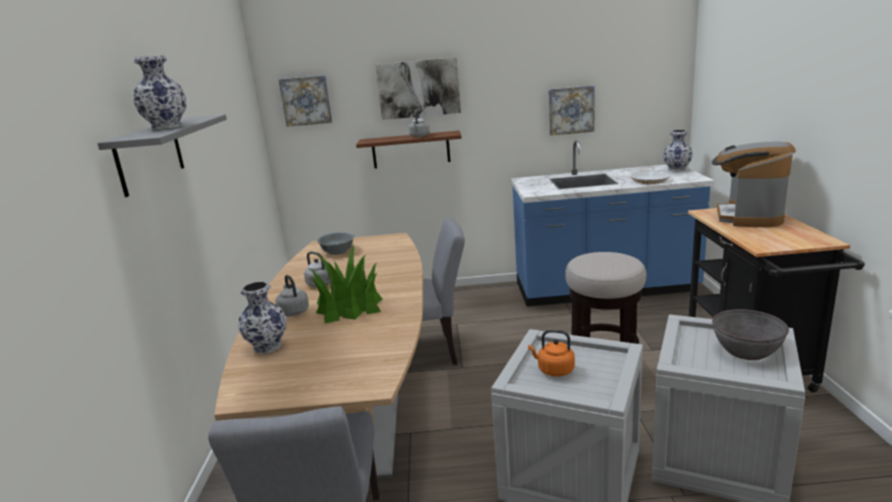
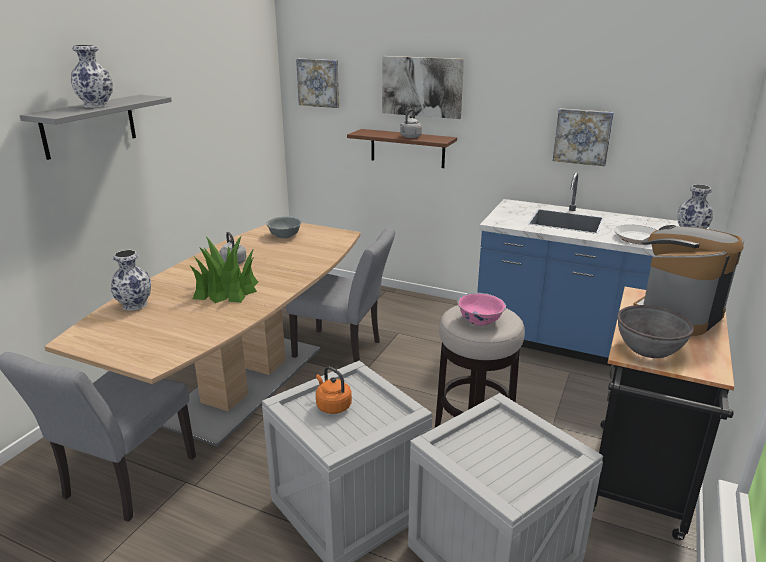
camera: 25 degrees right, 5 degrees up
grey kettle [275,275,309,316] -> none
grey bowl [712,309,789,360] -> grey bowl moved to [617,305,694,358]
none -> pink bowl [457,293,506,326]

